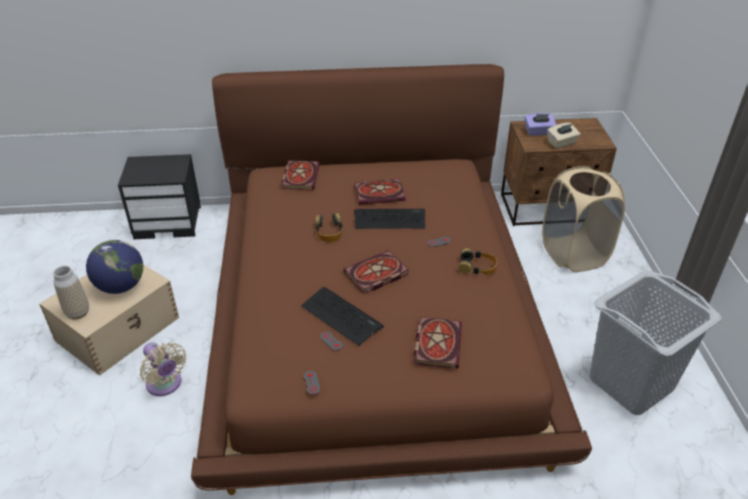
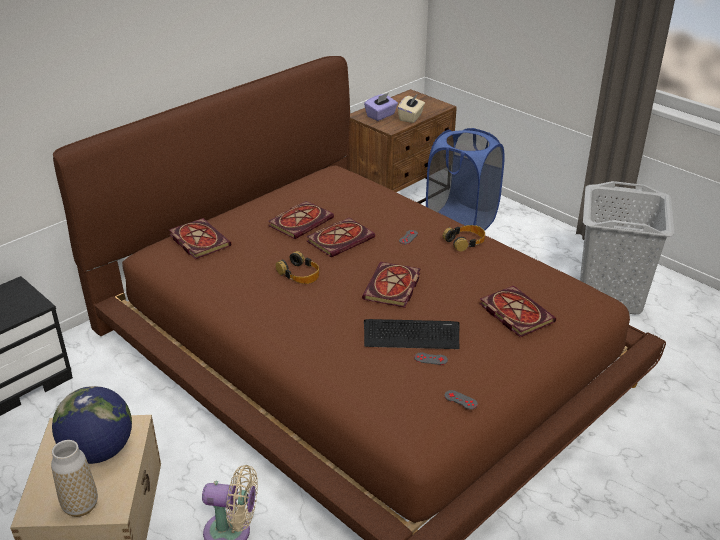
camera: 40 degrees left, 5 degrees down
keyboard [354,209,425,229] -> book [306,218,375,257]
beige laundry basket [542,166,625,272] -> blue laundry basket [426,128,505,231]

